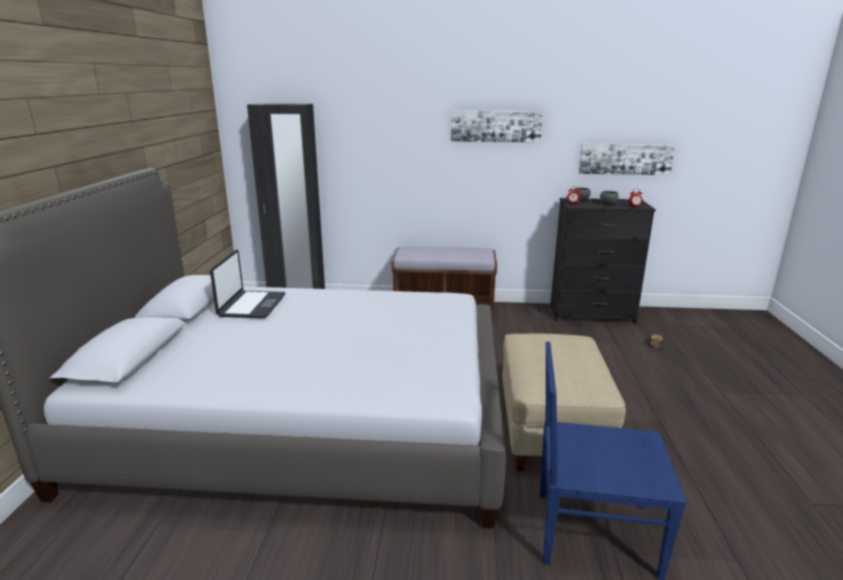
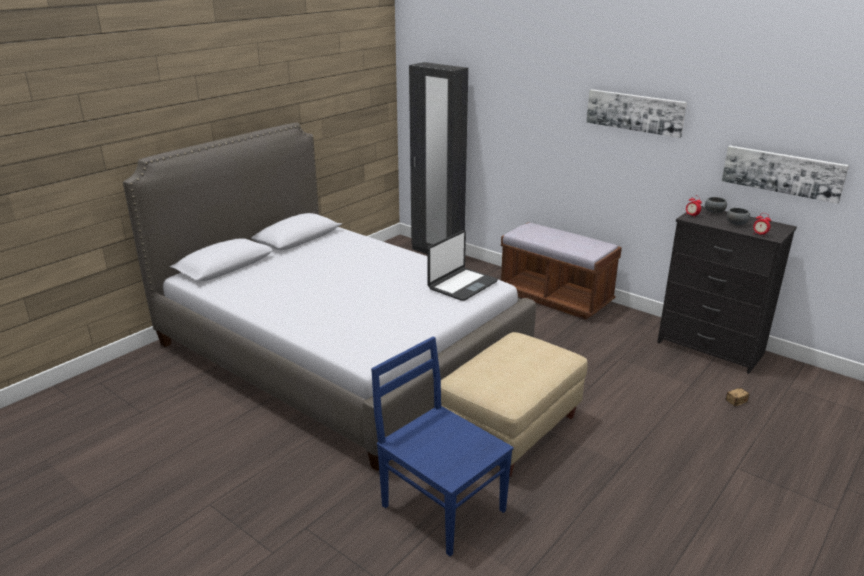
camera: 35 degrees right, 5 degrees up
laptop [210,250,285,318] -> laptop moved to [427,230,498,301]

